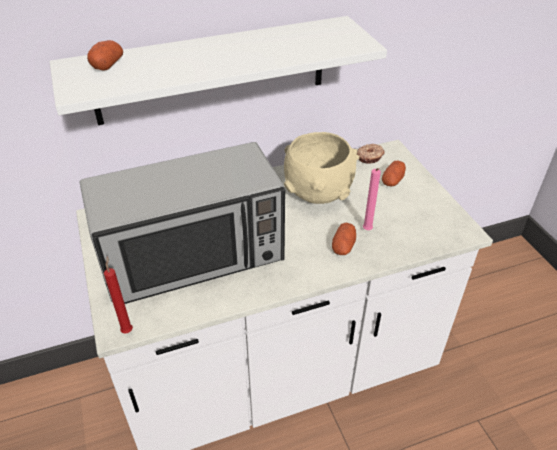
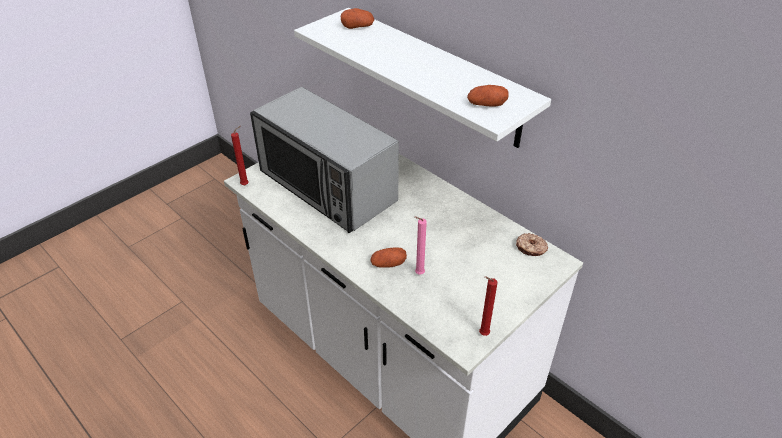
camera: 65 degrees right, 0 degrees up
beige bowl [284,132,360,204] -> none
potato [382,161,406,187] -> potato moved to [467,85,509,106]
none -> red candle [479,276,497,336]

